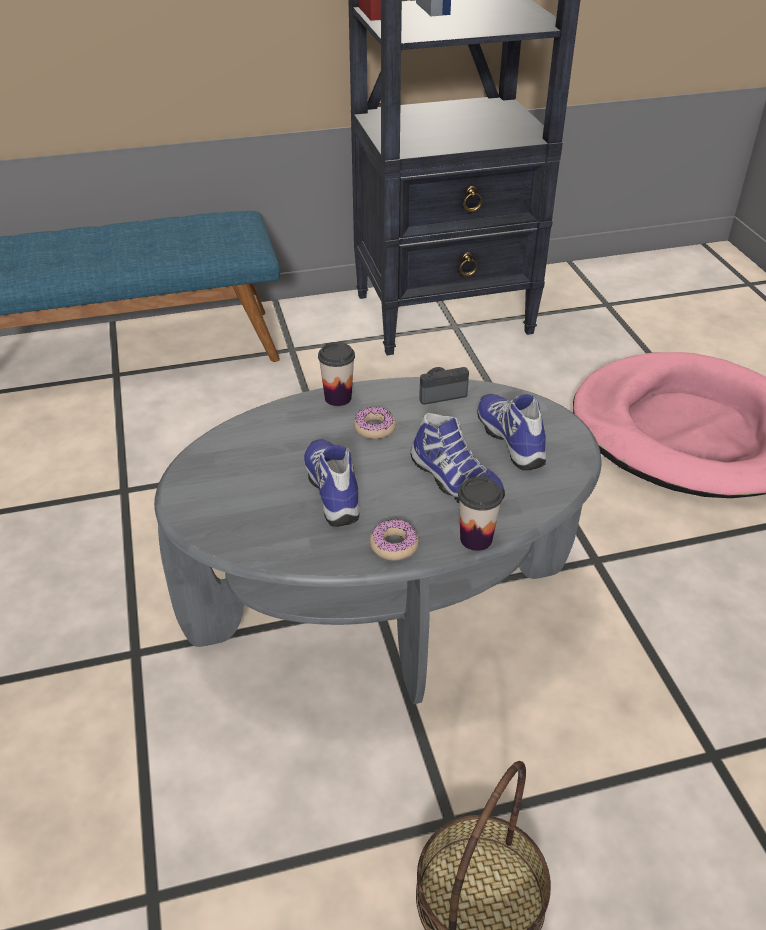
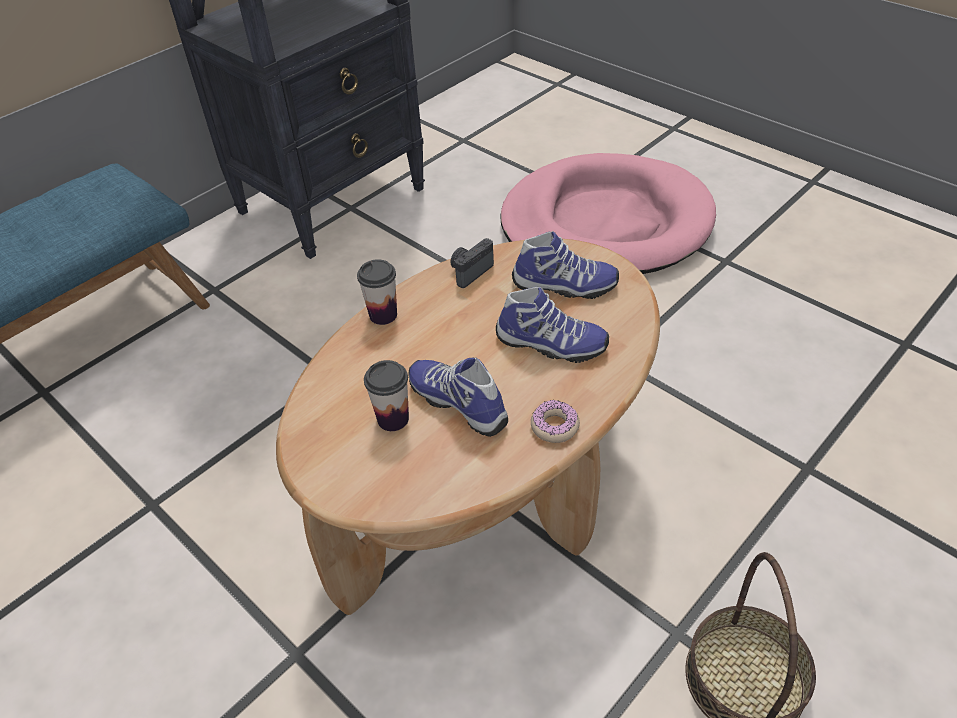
camera: 30 degrees left, 5 degrees up
grey coffee table [154,377,601,704] -> brown coffee table [276,239,660,615]
donut [354,407,396,439] -> none
cup [458,476,503,551] -> cup moved to [364,360,409,431]
shoe [477,394,546,471] -> shoe turned 150 degrees clockwise [512,231,619,299]

